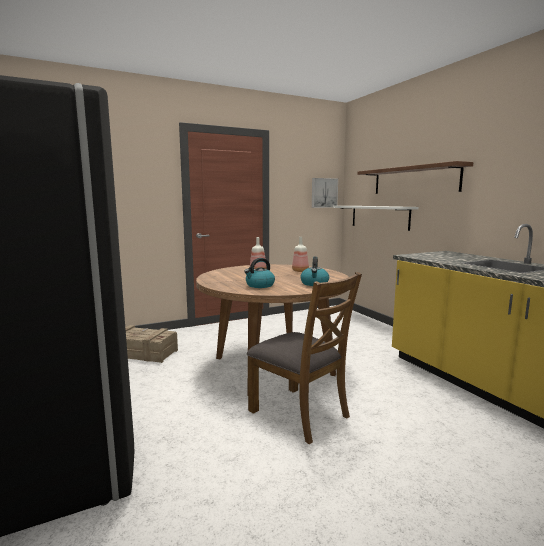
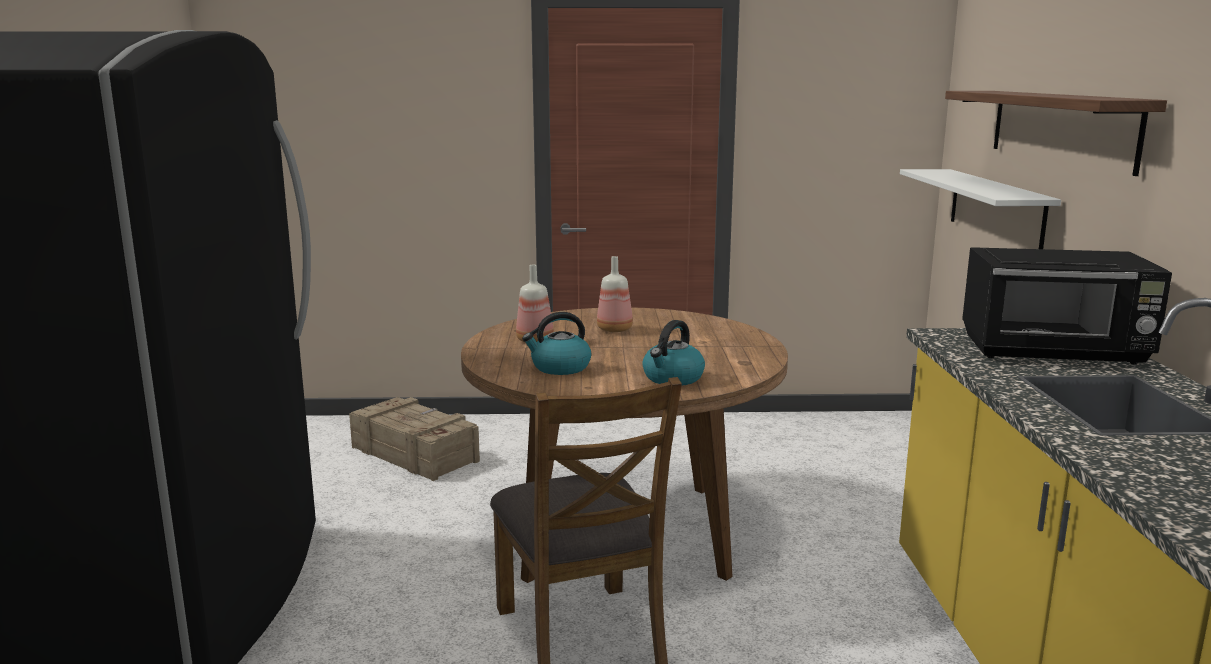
camera: 25 degrees right, 5 degrees up
bottle [292,237,309,272] -> bottle moved to [516,265,554,343]
picture [312,178,338,208] -> none
none -> black microwave [962,247,1172,365]

